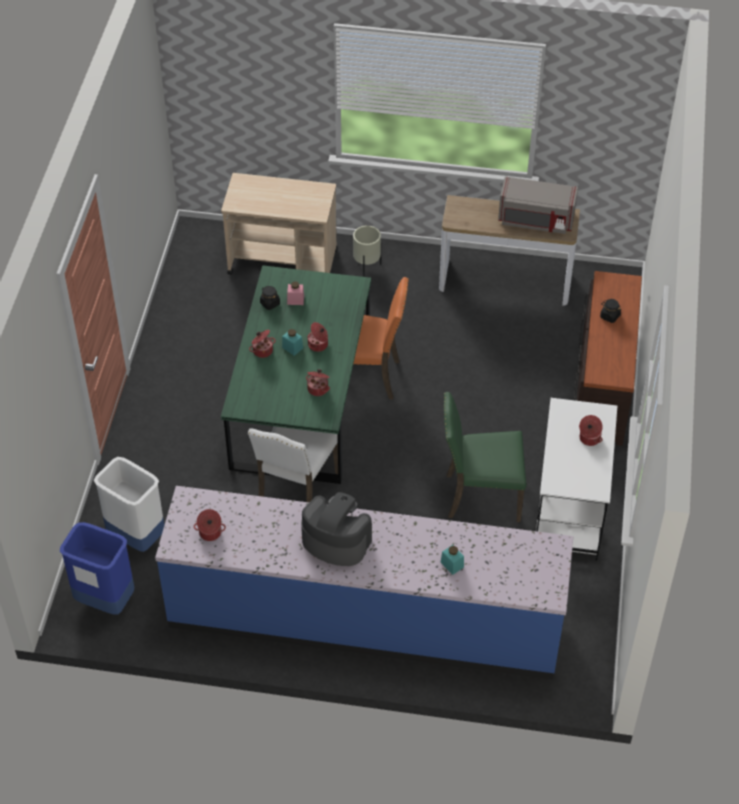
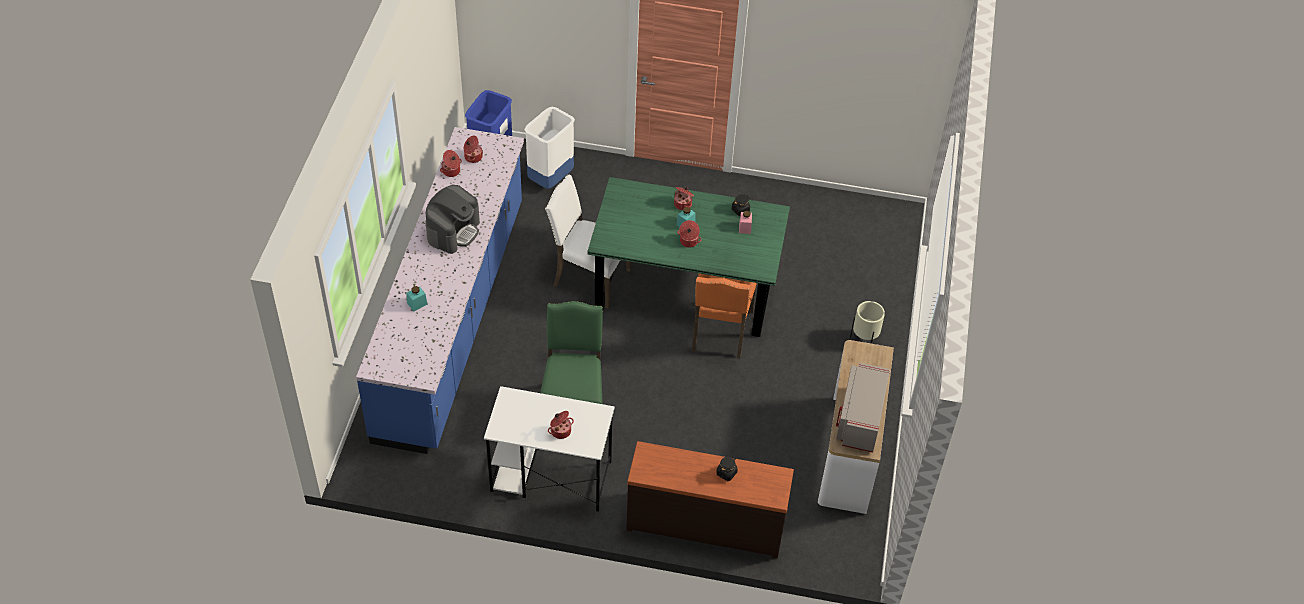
camera: 90 degrees right, 0 degrees up
beige cart [221,173,337,275] -> none
cooking pot [306,369,330,396] -> cooking pot moved to [440,150,462,177]

